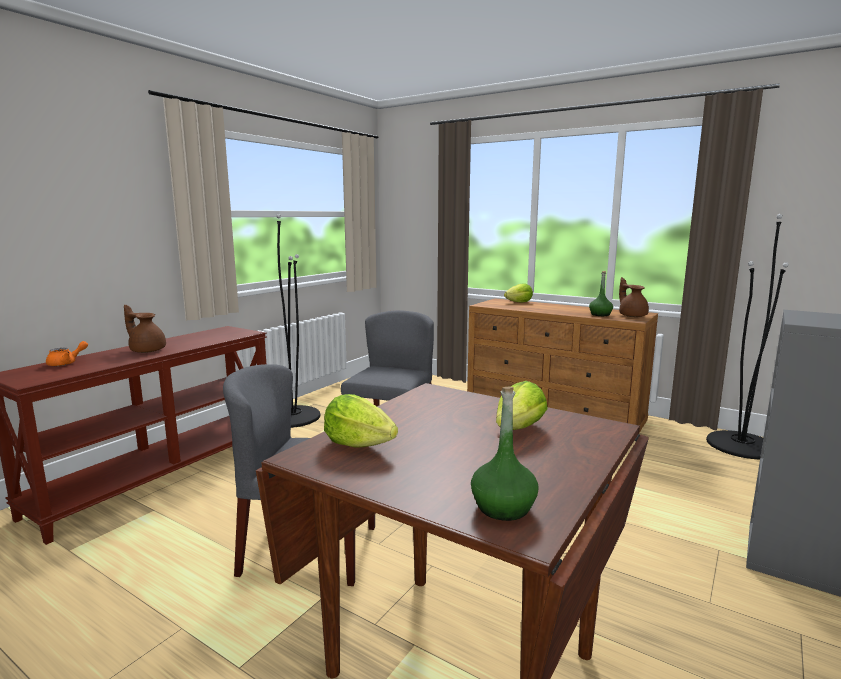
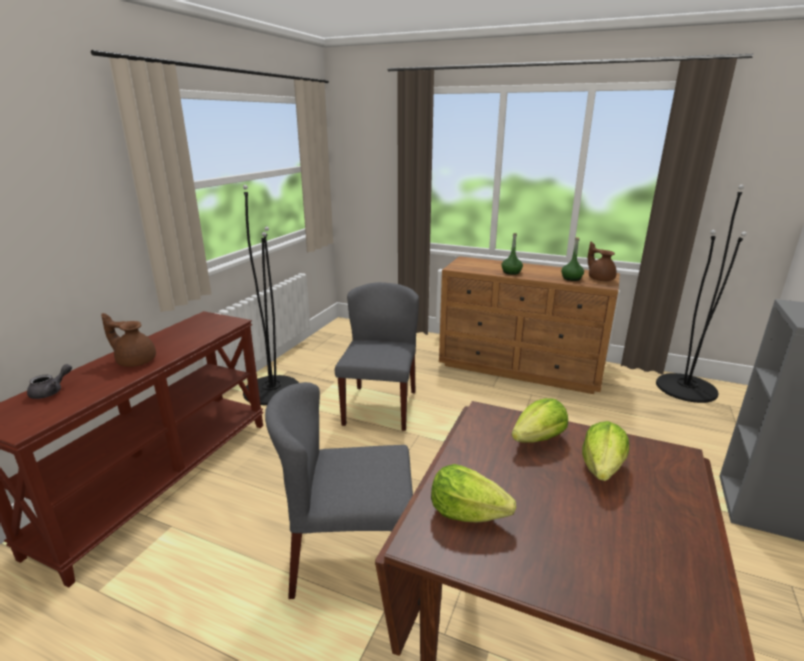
camera: 10 degrees left, 10 degrees up
orange teapot [46,341,88,366] -> grey teapot [27,364,72,399]
green bottle [471,387,539,521] -> green bottle moved to [501,233,523,275]
lettuce [504,283,533,302] -> lettuce moved to [512,398,568,443]

